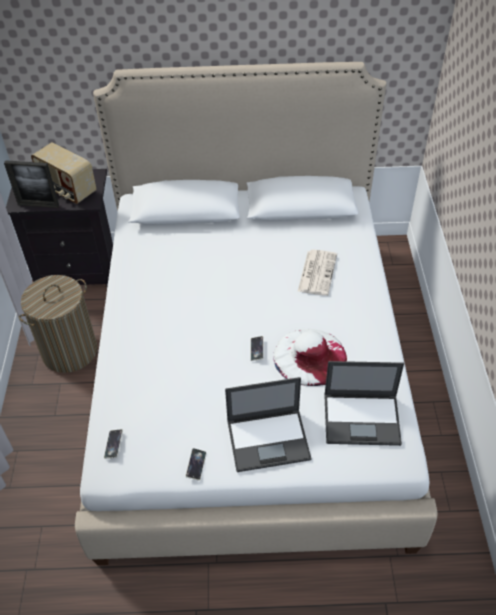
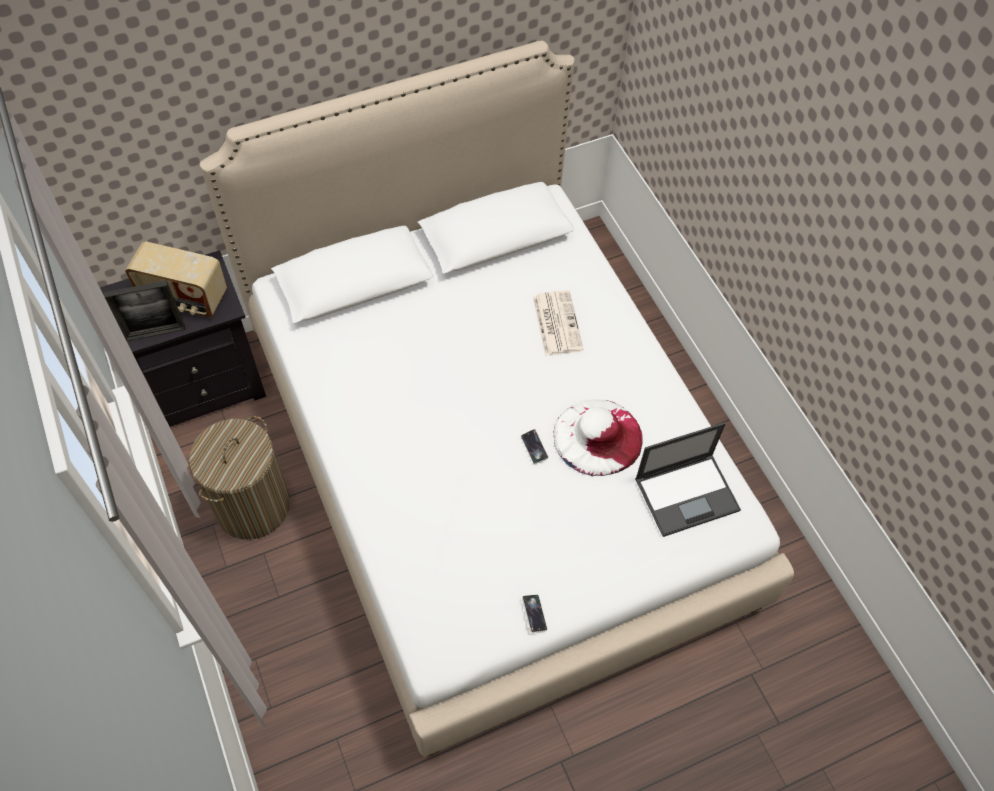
camera: 25 degrees left, 10 degrees up
phone [104,429,123,459] -> none
laptop [225,377,312,472] -> none

